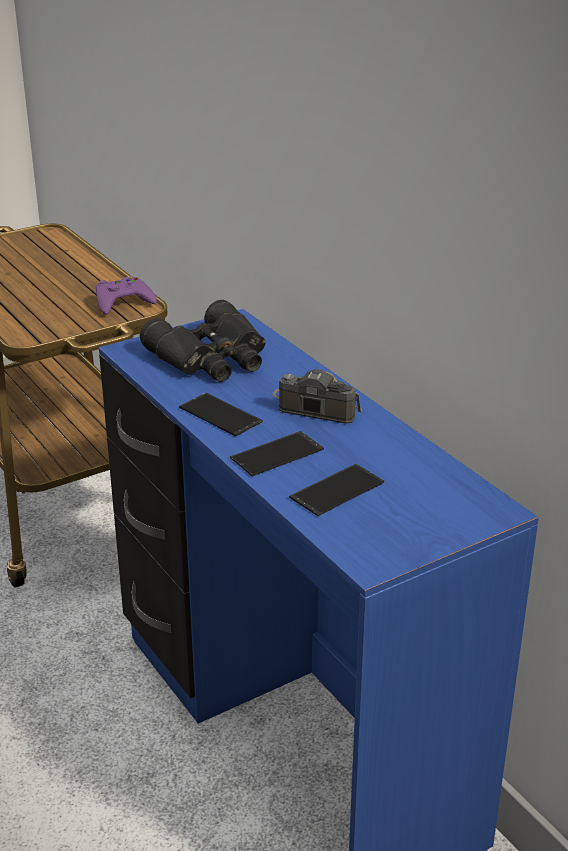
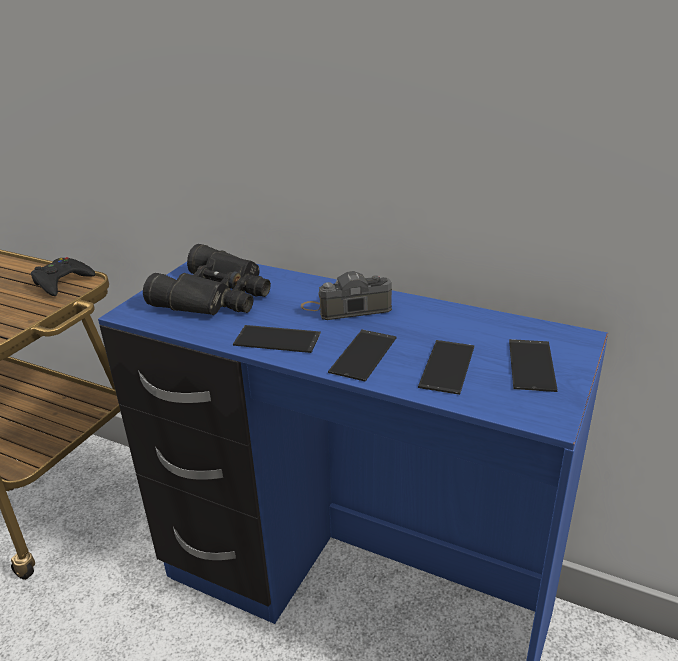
camera: 30 degrees left, 0 degrees up
purple game controller [96,277,157,315] -> black game controller [31,257,95,296]
none -> phone [509,339,558,392]

